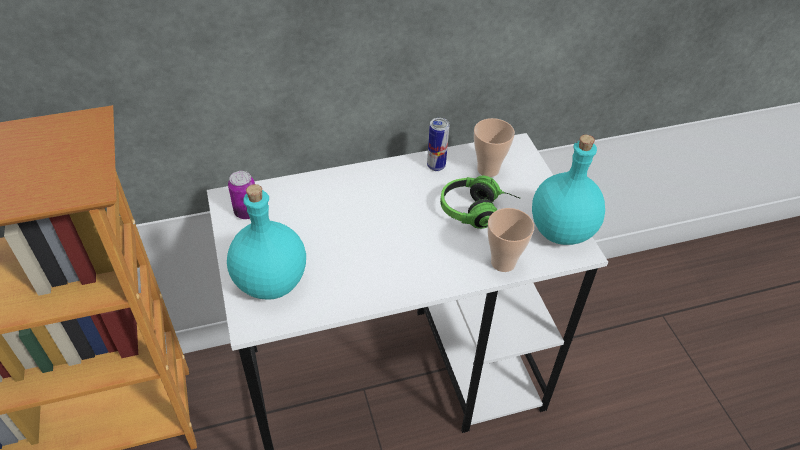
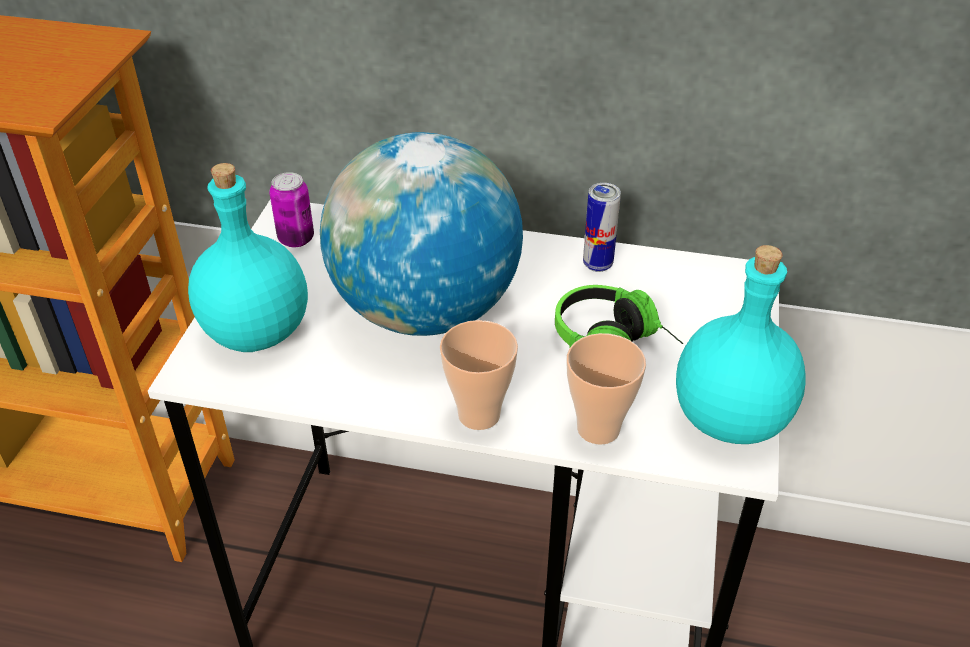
camera: 30 degrees right, 5 degrees down
cup [474,118,515,177] -> cup moved to [440,320,518,430]
none -> globe [320,132,523,336]

